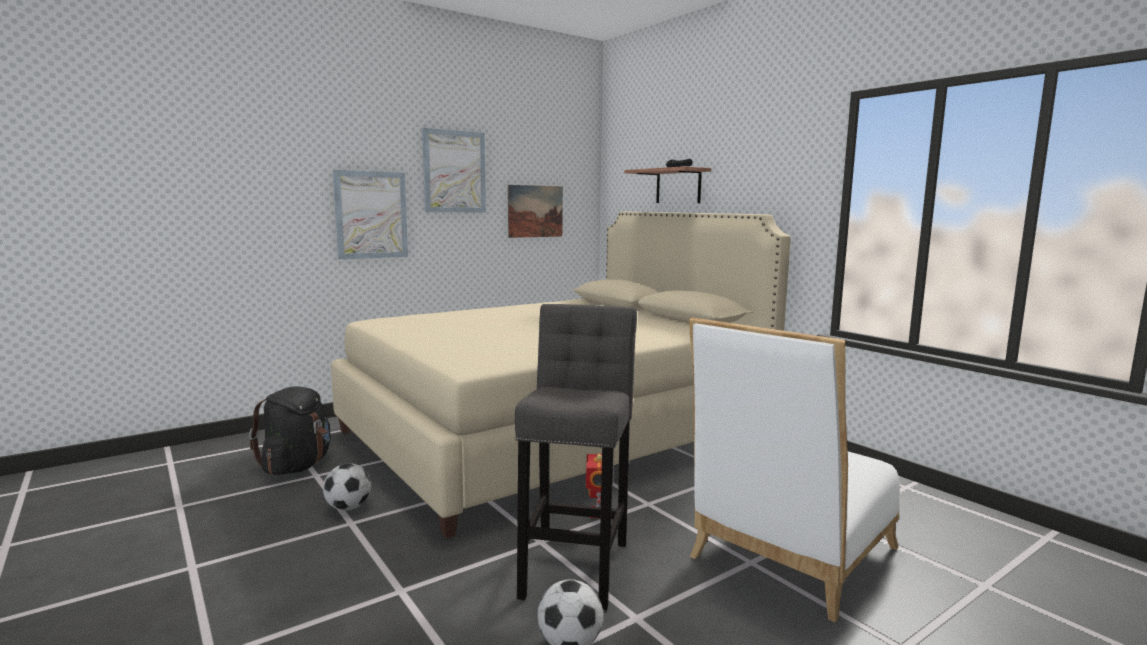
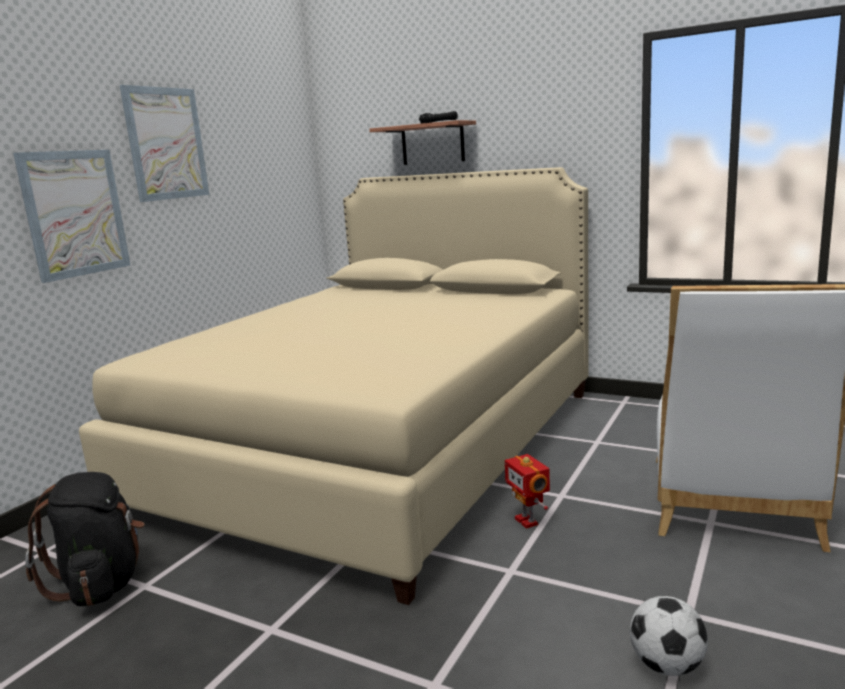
camera: 25 degrees left, 5 degrees up
football [323,463,371,510] -> none
picture [508,185,563,238] -> none
grey stool [515,304,637,610] -> none

